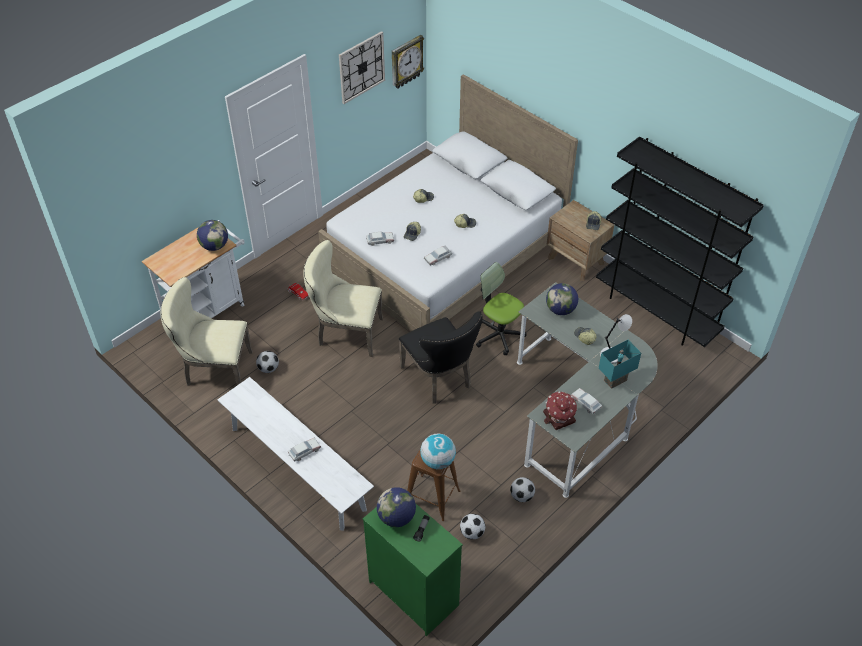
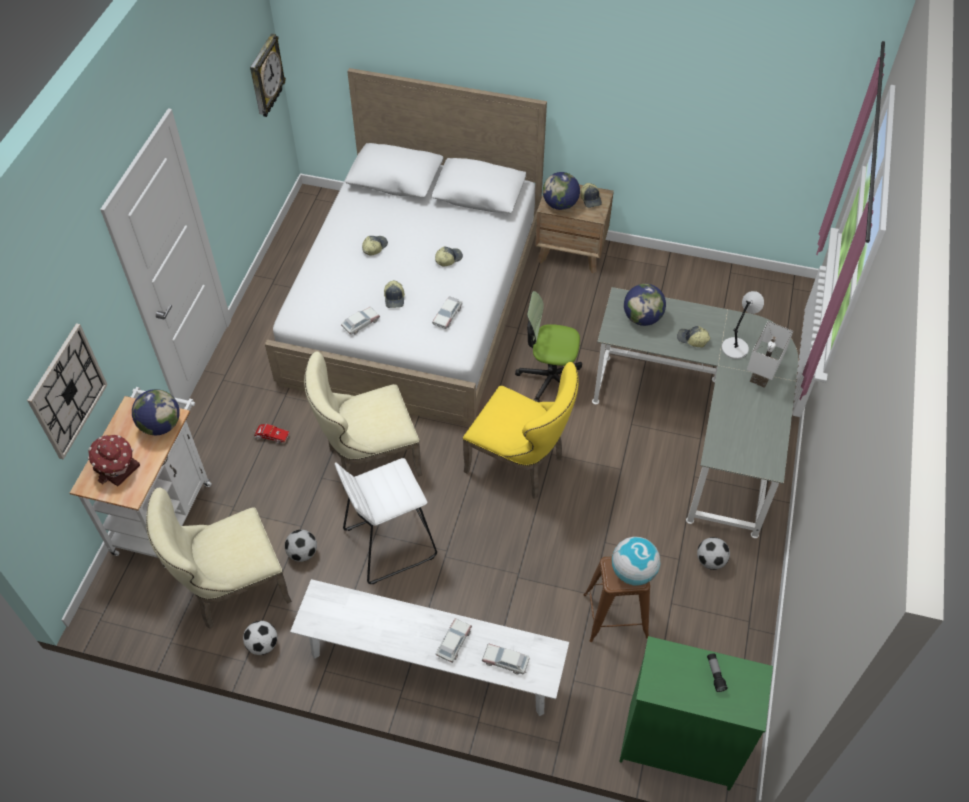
camera: 30 degrees left, 5 degrees up
wall clock [339,31,385,104] -> wall clock moved to [27,323,107,460]
globe [377,487,416,527] -> globe moved to [543,172,580,210]
black chair [399,311,482,404] -> yellow chair [463,362,579,499]
football [460,514,485,540] -> football moved to [243,621,277,655]
toy house [543,391,577,430] -> toy house moved to [88,435,140,486]
toy car [571,388,602,414] -> toy car moved to [482,644,530,675]
black bookcase [596,136,764,347] -> none
turquoise table lamp [599,340,641,389] -> white table lamp [747,321,793,388]
none -> white stool [335,458,437,584]

